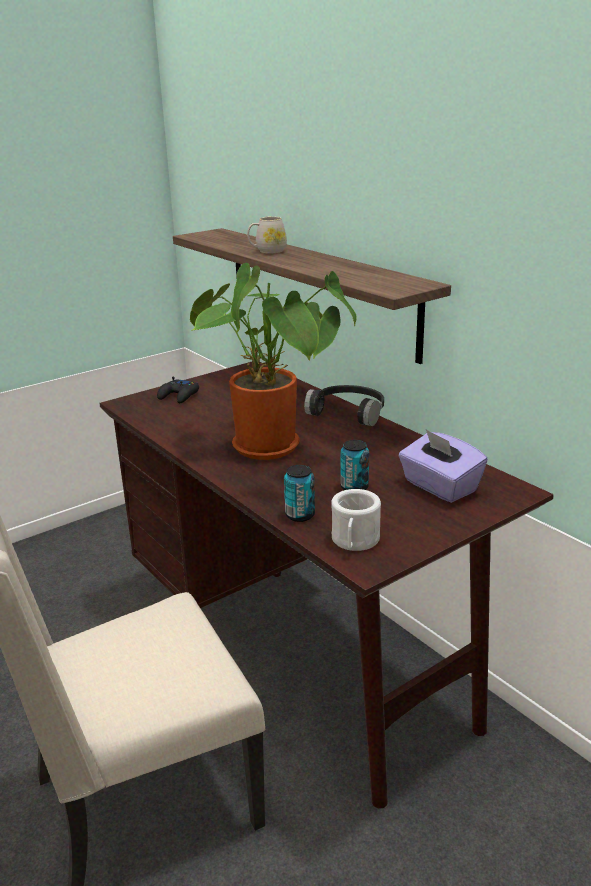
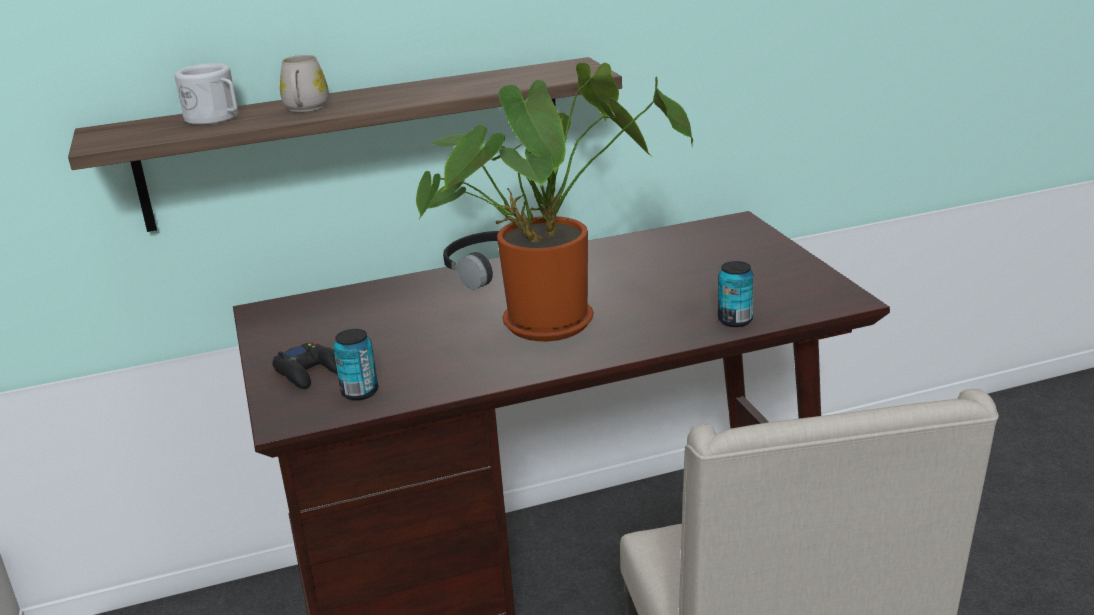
camera: 70 degrees left, 0 degrees up
white mug [331,489,381,551] -> white mug moved to [174,63,238,125]
can [340,440,369,490] -> can moved to [333,329,378,400]
purple tissue box [399,429,488,503] -> none

